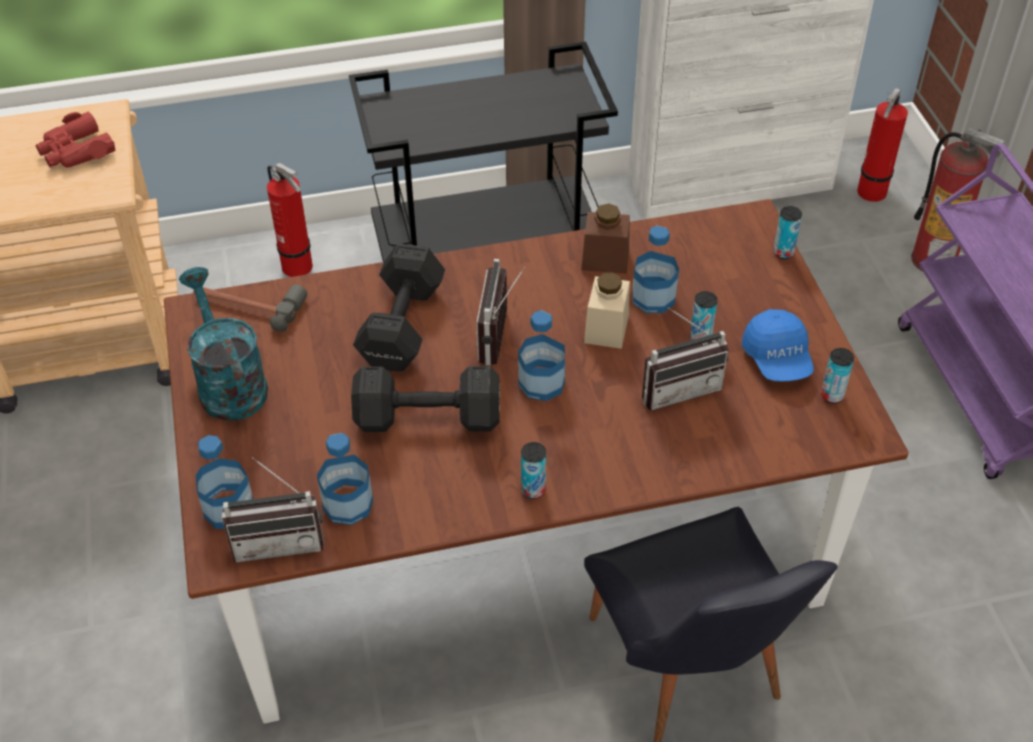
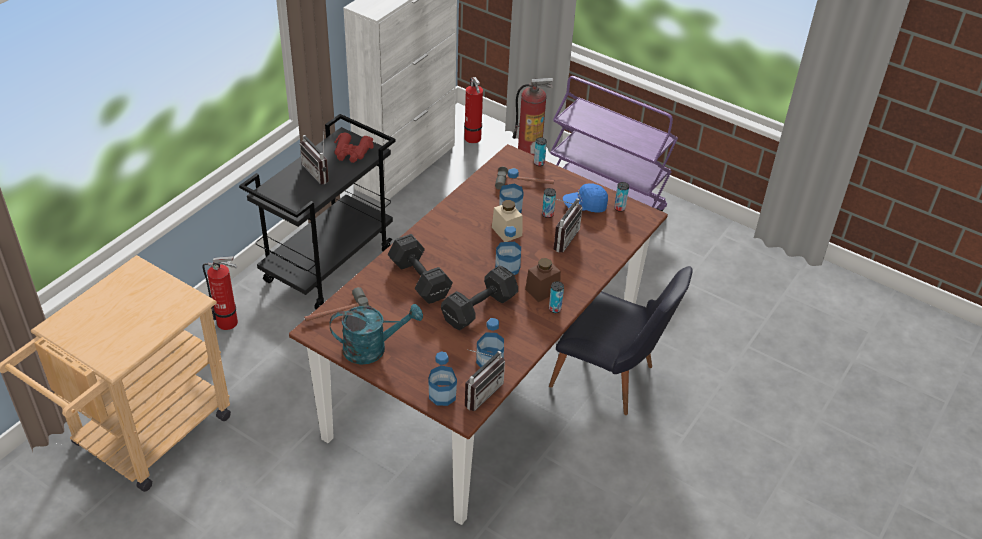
camera: 45 degrees left, 5 degrees down
red binoculars [35,112,115,168] -> red binoculars moved to [334,133,374,163]
turquoise watering can [179,267,268,421] -> turquoise watering can turned 150 degrees clockwise [330,304,423,365]
radio [476,259,525,365] -> radio moved to [300,132,329,184]
brown jar [581,204,630,274] -> brown jar moved to [525,258,561,302]
blue cap [742,309,814,381] -> blue cap turned 135 degrees clockwise [563,183,608,213]
none -> hammer [495,167,554,190]

